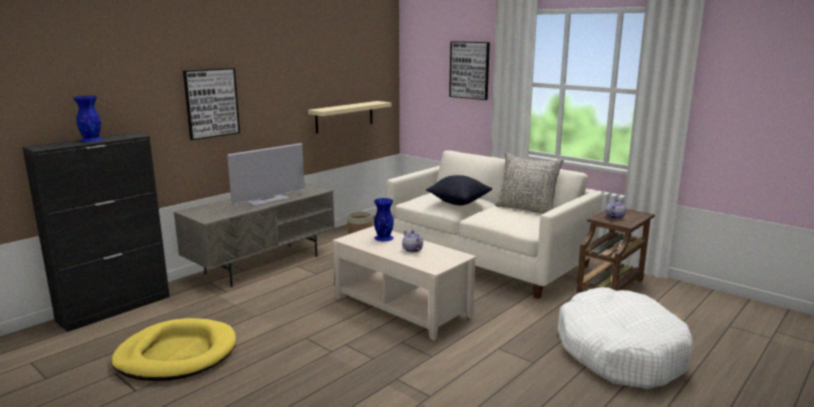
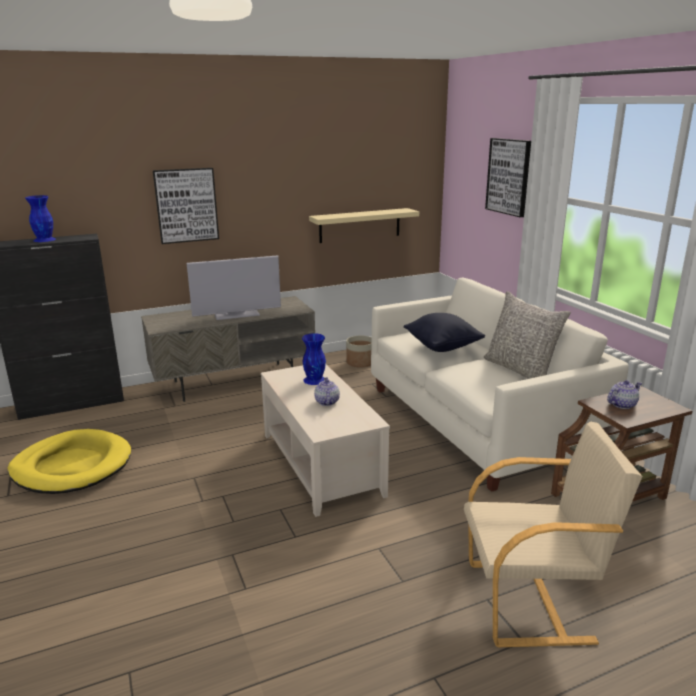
camera: 25 degrees right, 5 degrees up
white dog bed [558,287,693,389] -> beige armchair [464,421,642,647]

